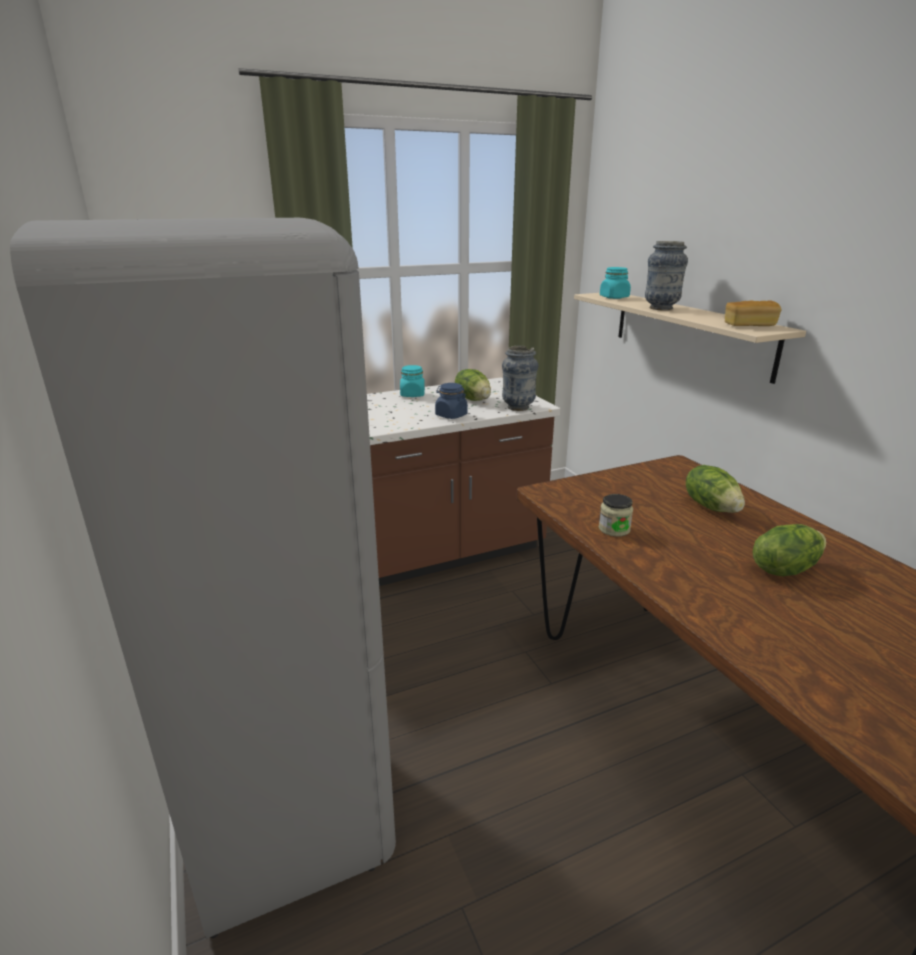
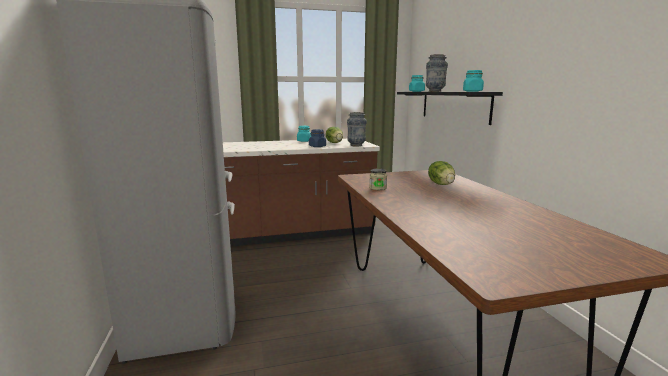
camera: 10 degrees right, 10 degrees down
beige shelf [574,293,806,384] -> black shelf [397,92,503,125]
bread [725,300,782,326] -> turquoise jar [463,70,484,92]
lettuce [753,524,826,576] -> none

